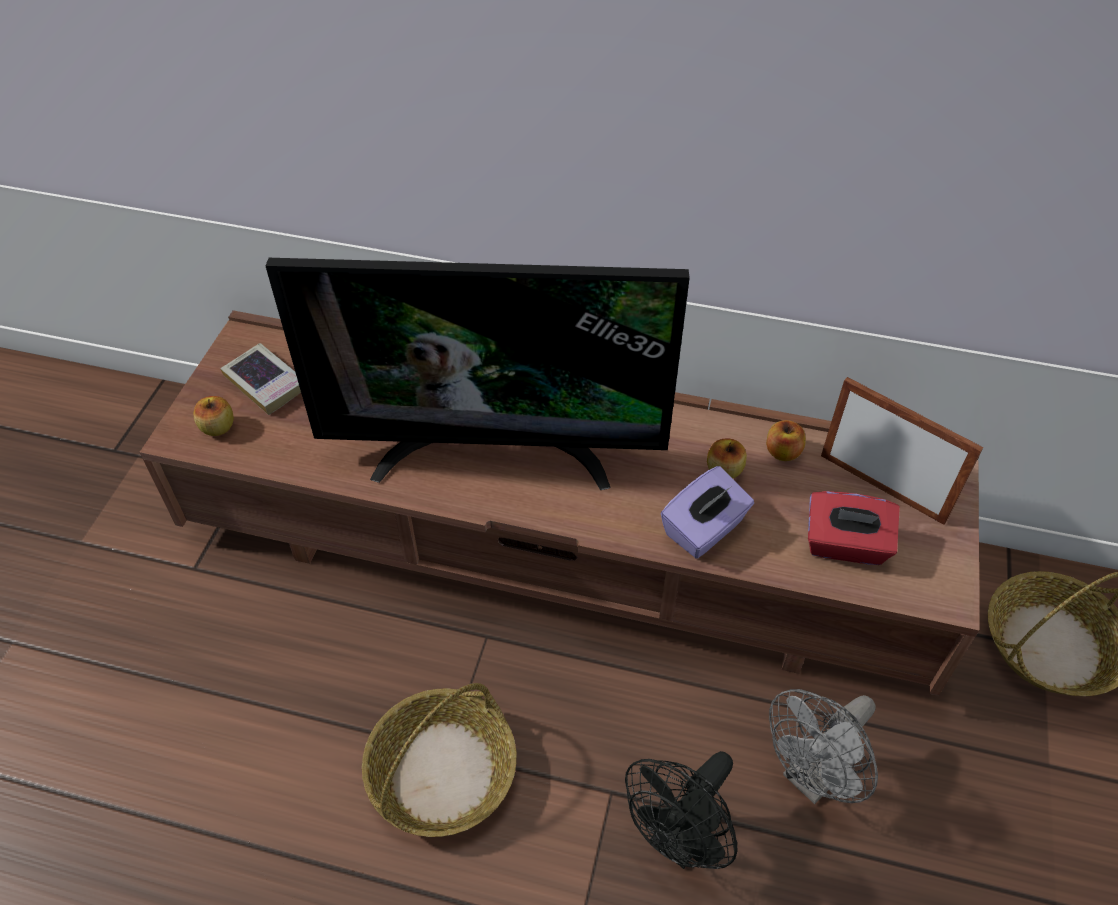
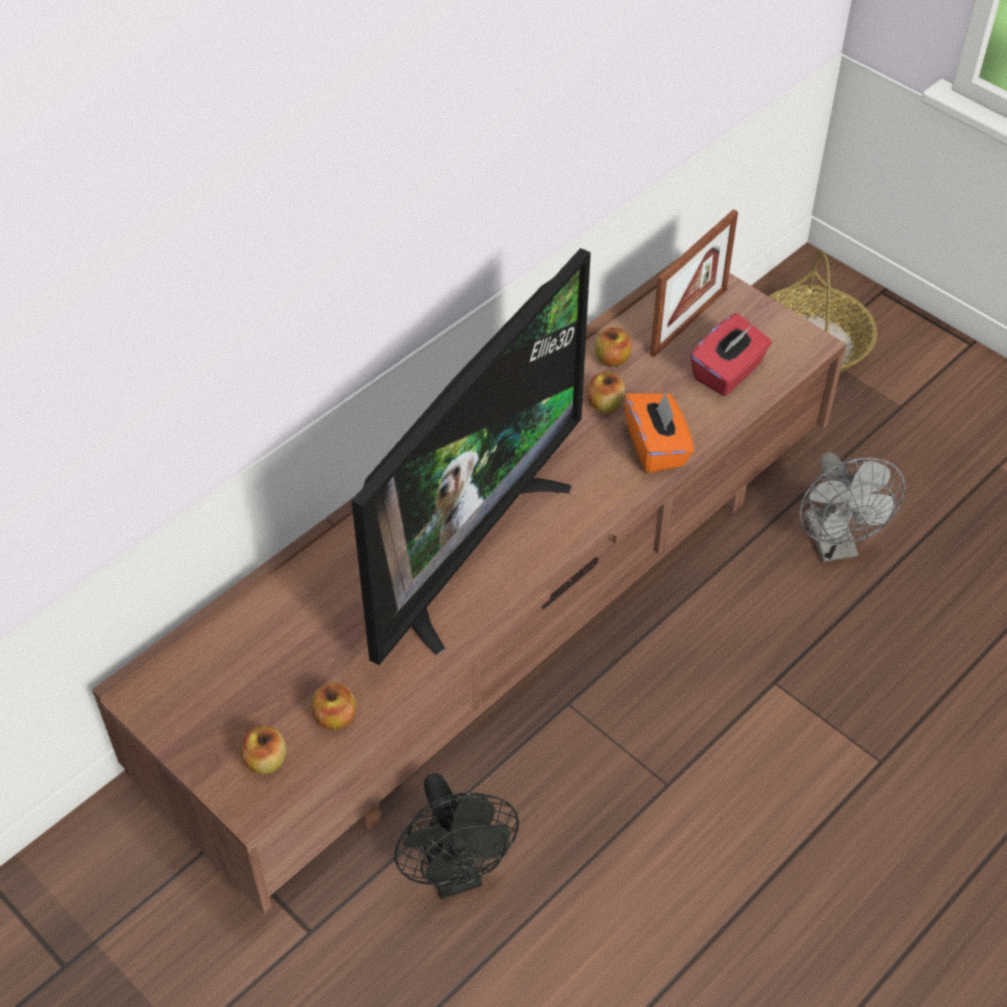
camera: 60 degrees left, 0 degrees up
book [220,343,301,415] -> none
basket [362,683,517,837] -> none
black fan [625,751,738,869] -> black fan moved to [395,773,519,899]
purple tissue box [661,466,754,558] -> orange tissue box [624,392,694,473]
picture frame [821,377,983,525] -> picture frame turned 150 degrees clockwise [650,209,738,357]
none -> apple [311,683,356,730]

